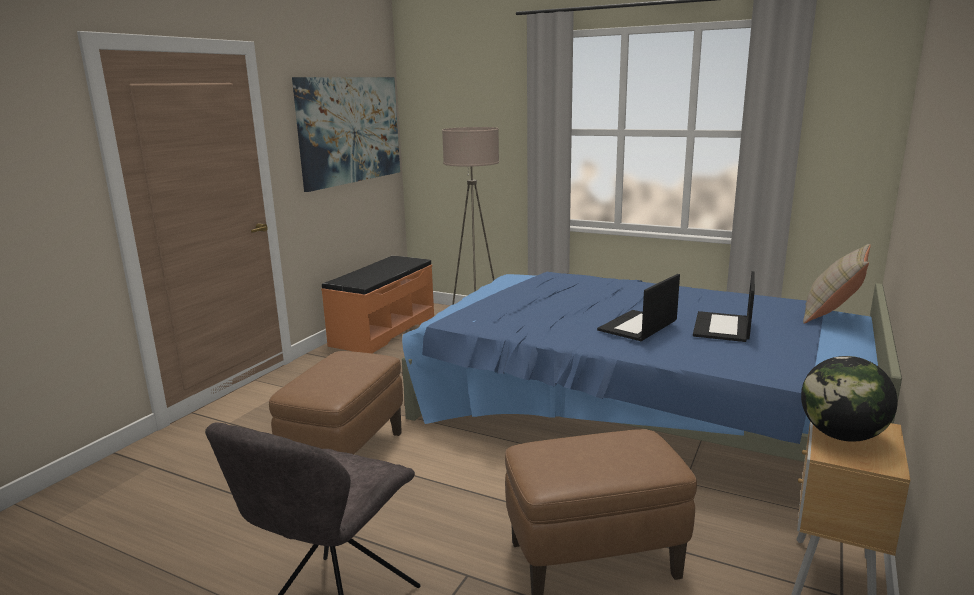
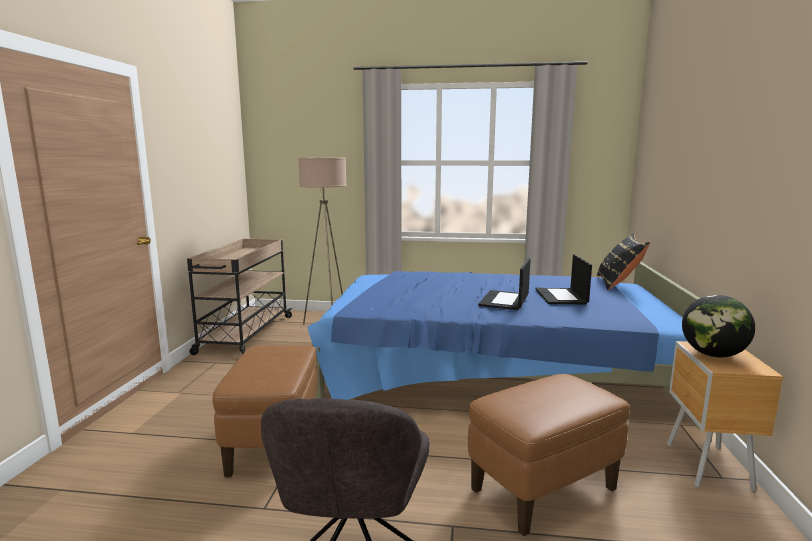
camera: 20 degrees left, 5 degrees down
picture [292,77,400,192] -> none
orange bench [321,256,434,353] -> beige cart [187,239,293,355]
beige pillow [803,244,871,324] -> black pillow [597,233,650,290]

